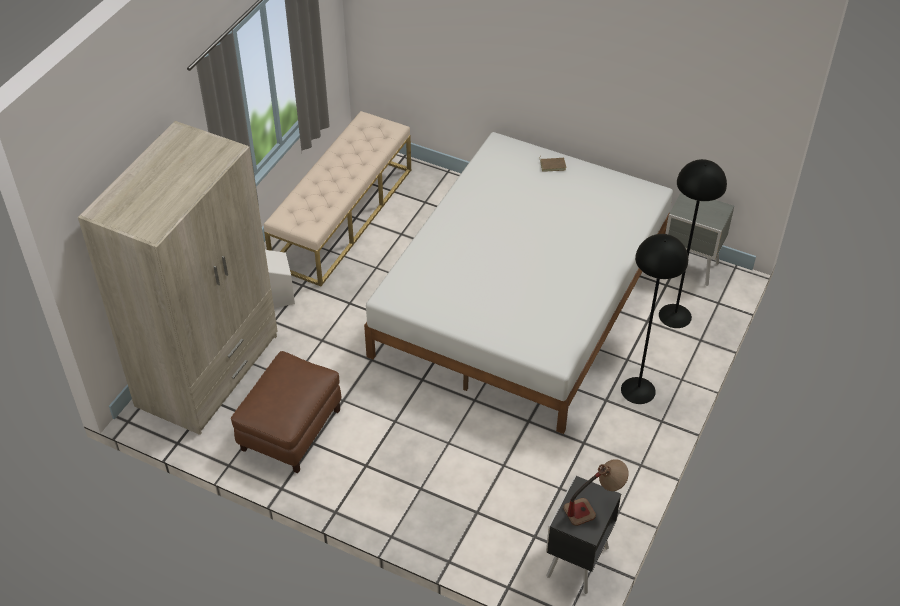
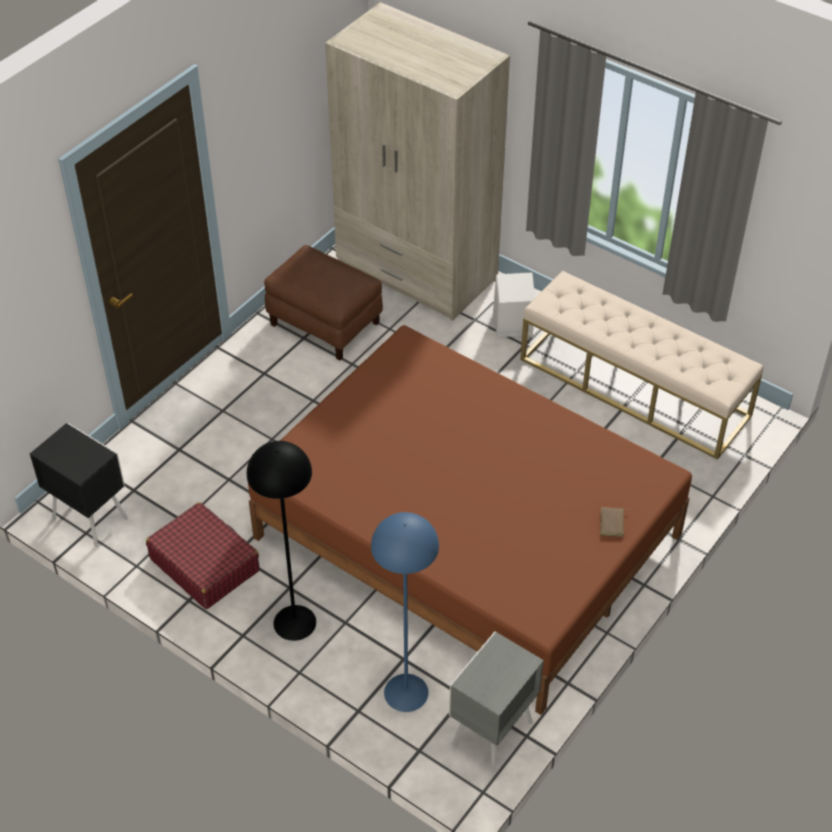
camera: 100 degrees right, 0 degrees up
white bed [364,132,673,434] -> brown bed [248,325,692,715]
table lamp [563,459,629,526] -> none
black floor lamp [659,159,727,328] -> blue floor lamp [371,512,439,712]
none -> red suitcase [146,502,259,609]

